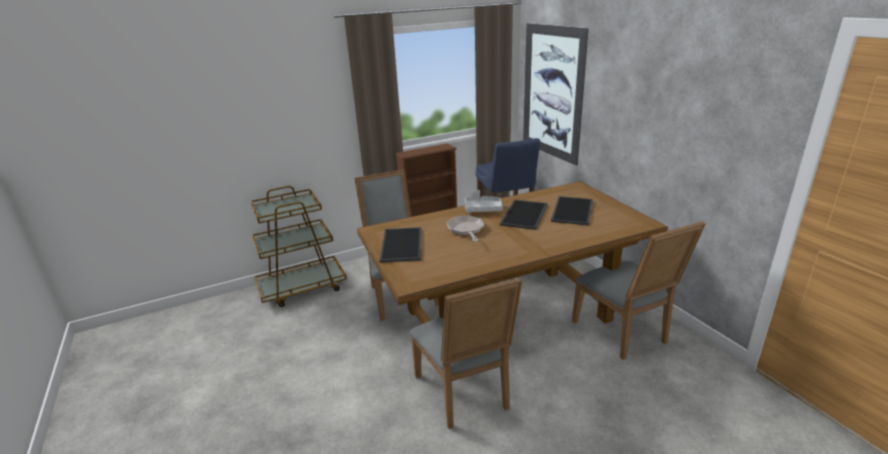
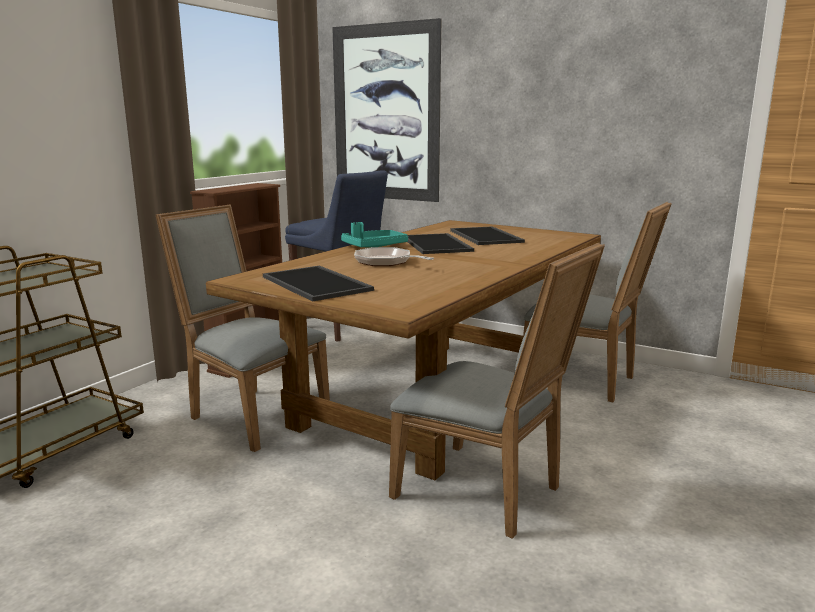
camera: 35 degrees left, 10 degrees down
grey tray [465,190,503,212] -> turquoise tray [341,222,408,248]

